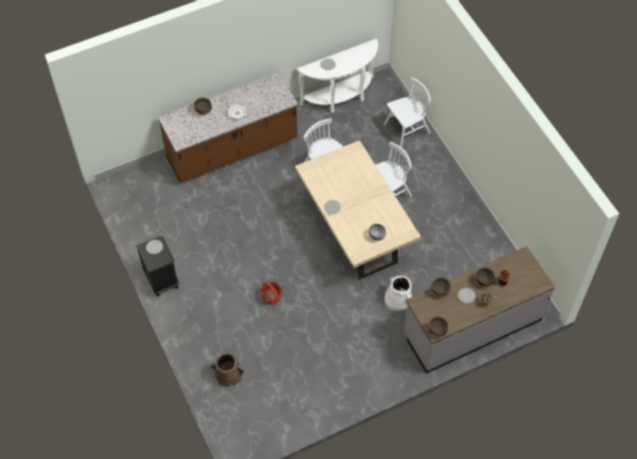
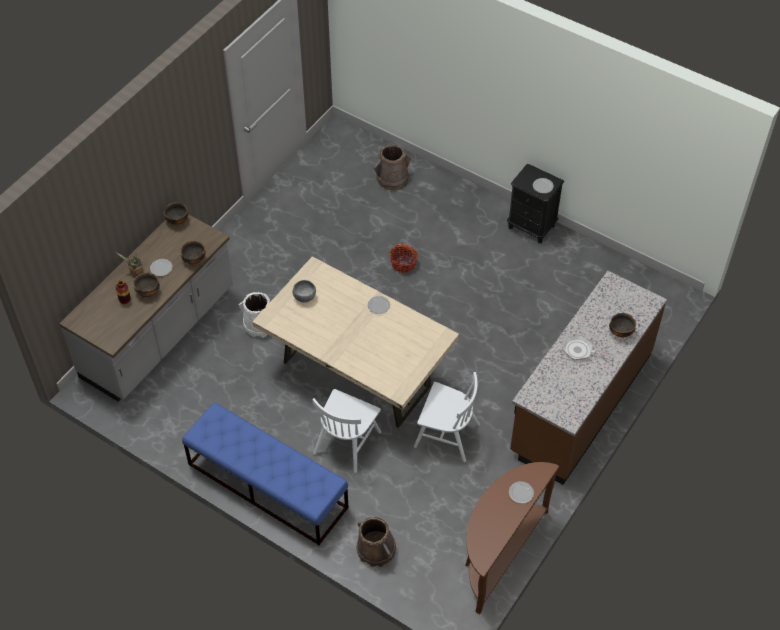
camera: 150 degrees right, 5 degrees down
white console table [297,38,378,113] -> brown console table [465,462,559,614]
white chair [384,77,431,148] -> brown bucket [357,517,396,567]
none -> blue bench [182,403,349,545]

